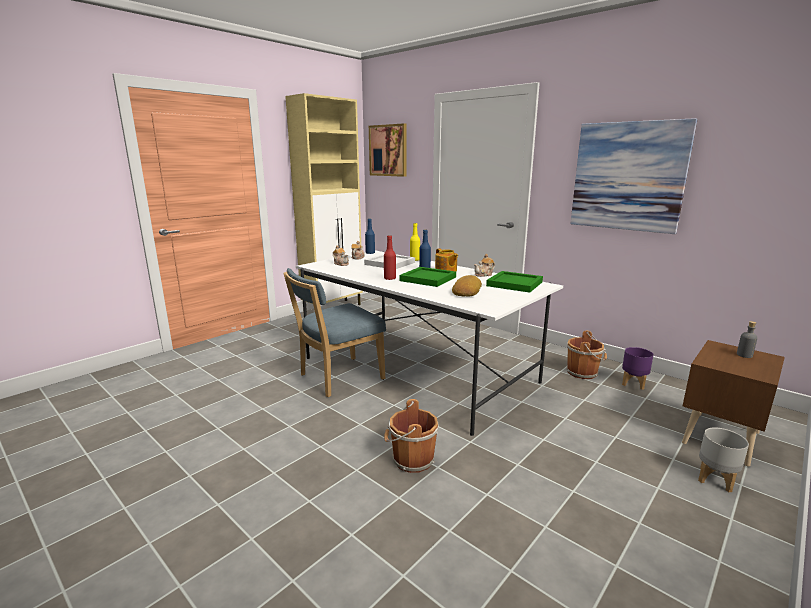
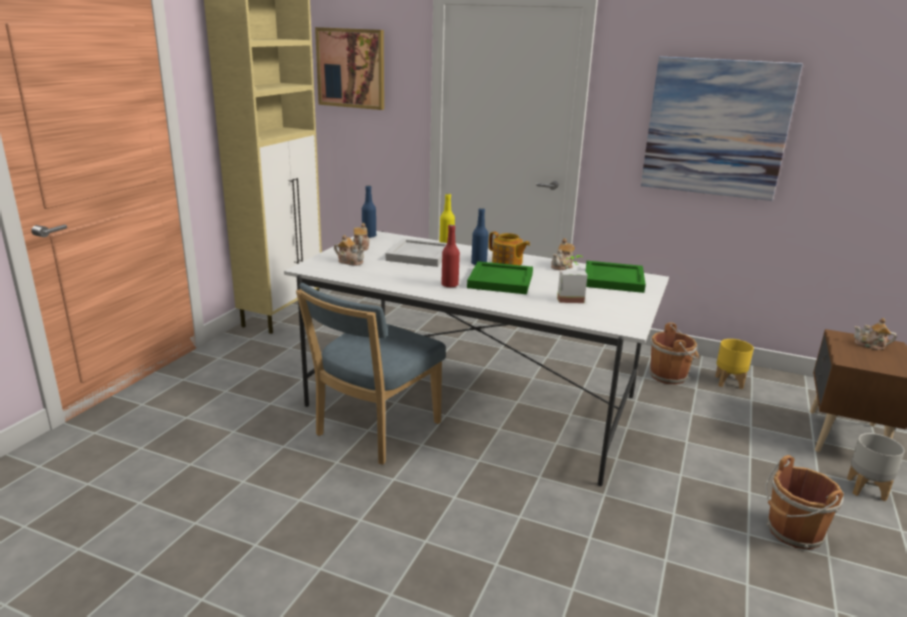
camera: 20 degrees left, 5 degrees up
brown bucket [384,399,439,473] -> brown bucket moved to [765,455,844,550]
bread [452,275,482,297] -> potted plant [557,255,588,303]
purple planter [622,347,654,390] -> yellow planter [715,339,754,389]
grey bottle [737,321,758,358] -> teapot [854,318,896,350]

